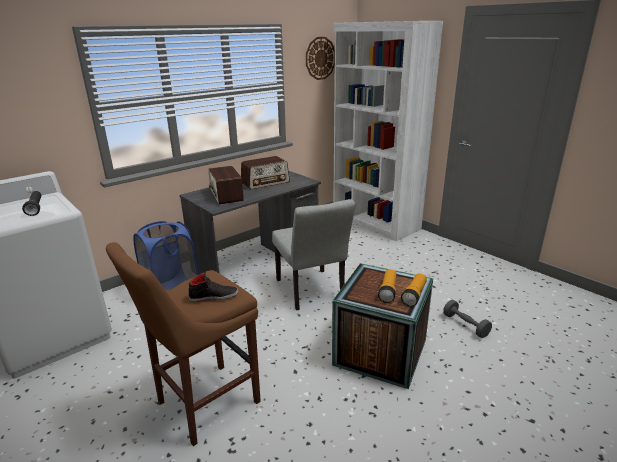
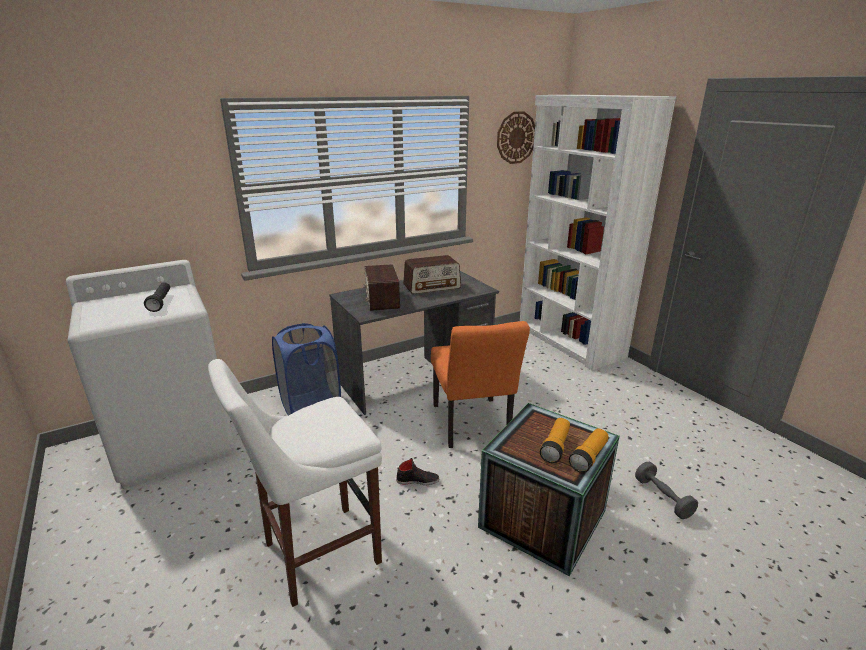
camera: 10 degrees right, 0 degrees up
brown stool [106,242,261,446] -> white stool [208,359,382,607]
black shoe [189,272,238,302] -> black shoe moved to [396,458,439,485]
grey chair [272,199,355,310] -> orange chair [431,321,530,448]

